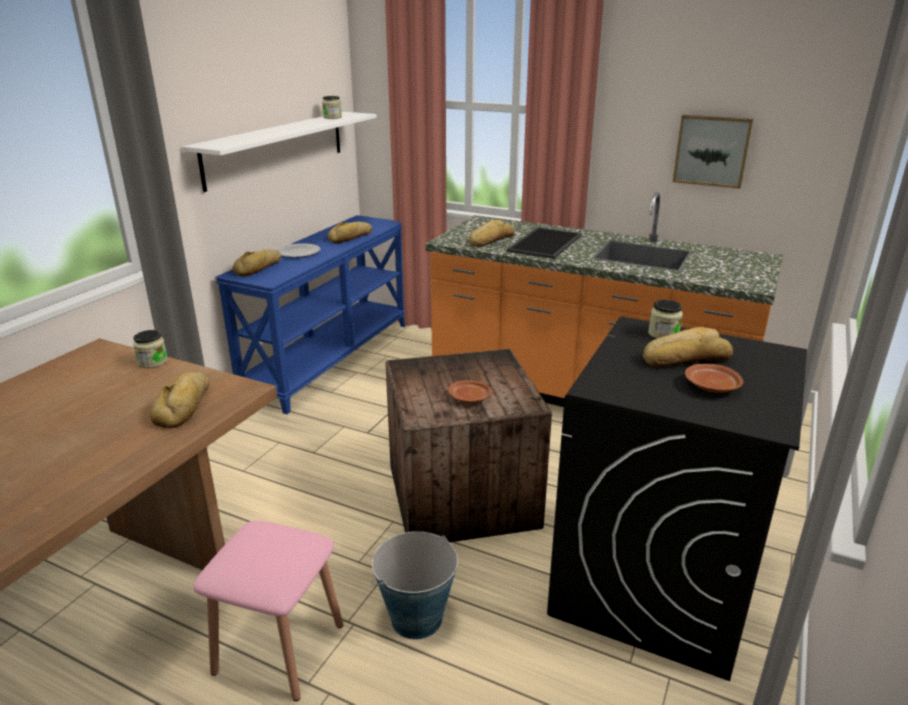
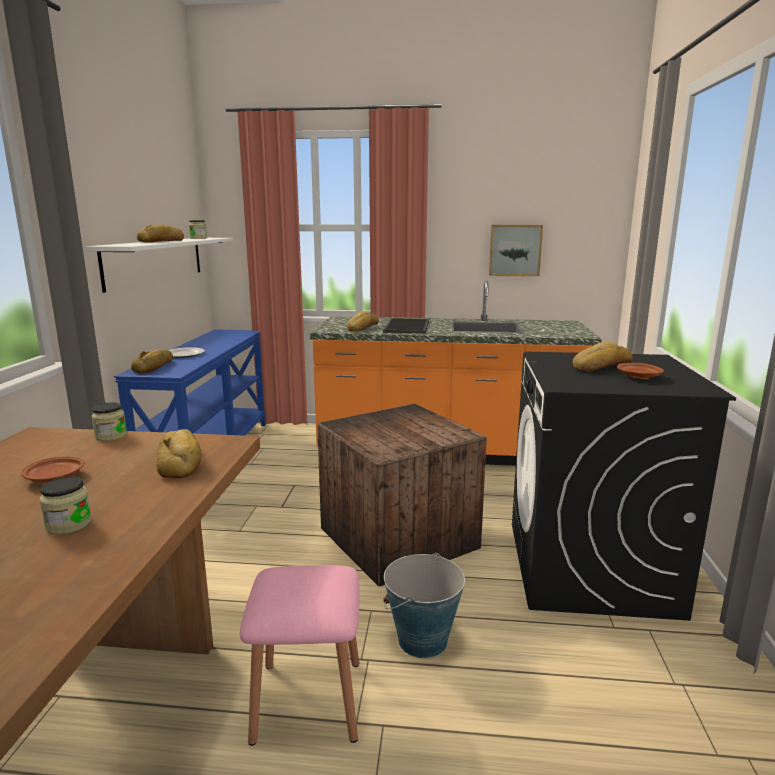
camera: 20 degrees left, 10 degrees down
bread [327,222,372,243] -> bread moved to [137,225,184,243]
brown plate [448,380,491,403] -> brown plate moved to [21,457,84,483]
jar [648,300,683,339] -> jar moved to [40,477,92,535]

